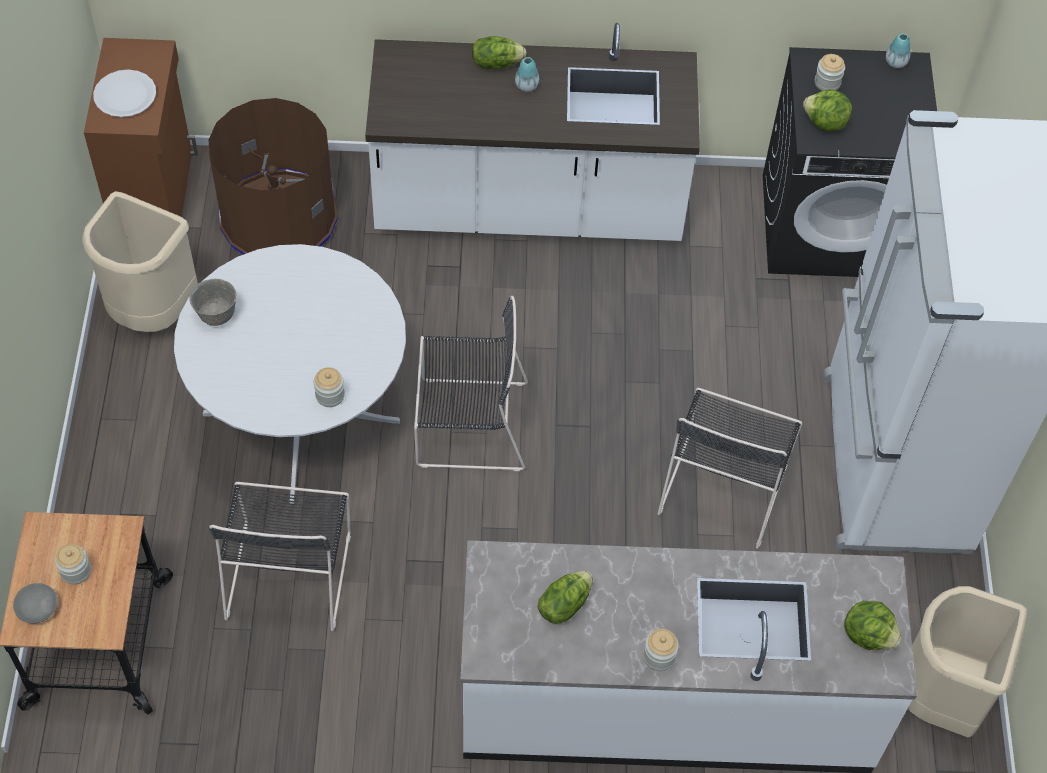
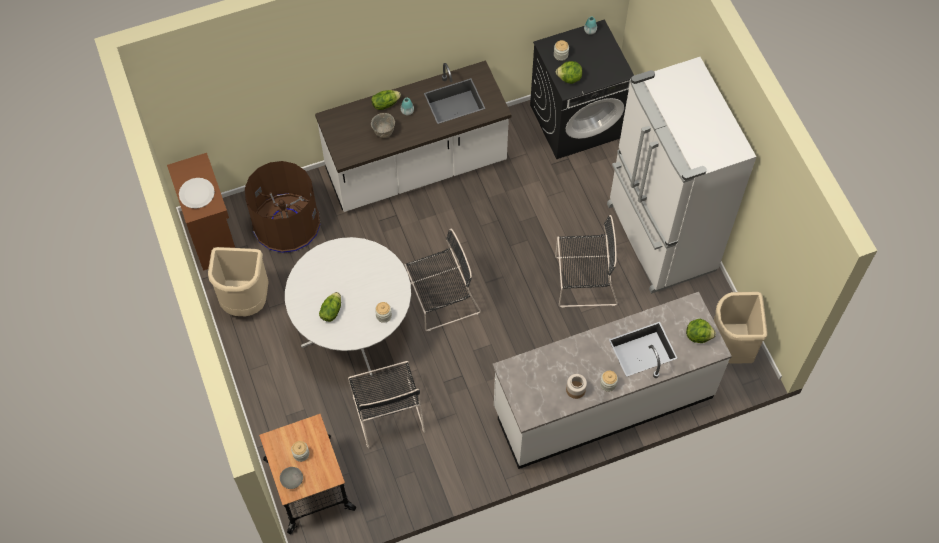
camera: 20 degrees left, 5 degrees up
grey bowl [189,279,236,326] -> grey bowl moved to [371,113,395,138]
lettuce [538,571,593,624] -> lettuce moved to [319,292,341,322]
black chair [658,388,802,549] -> black chair turned 90 degrees counterclockwise [555,215,618,308]
none -> jar [566,374,587,399]

